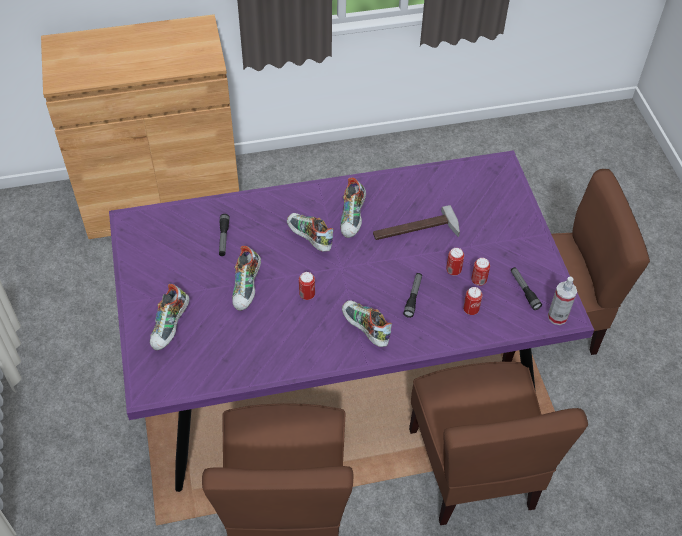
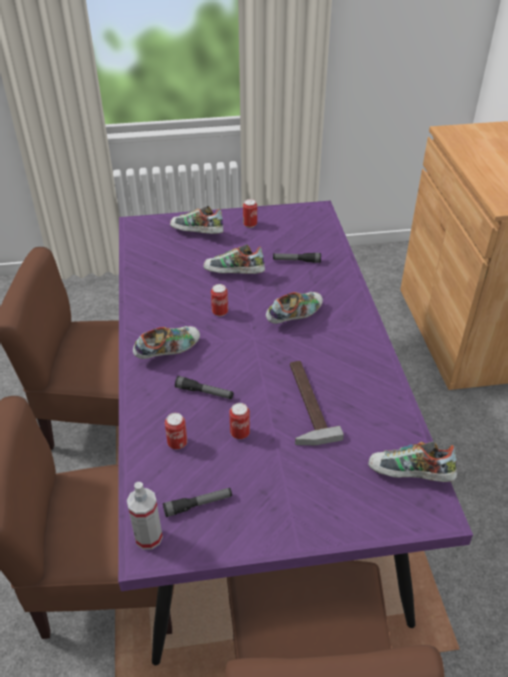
camera: 95 degrees right, 10 degrees down
shoe [340,178,366,238] -> shoe moved to [368,442,457,482]
can [471,258,490,286] -> can moved to [243,199,257,228]

